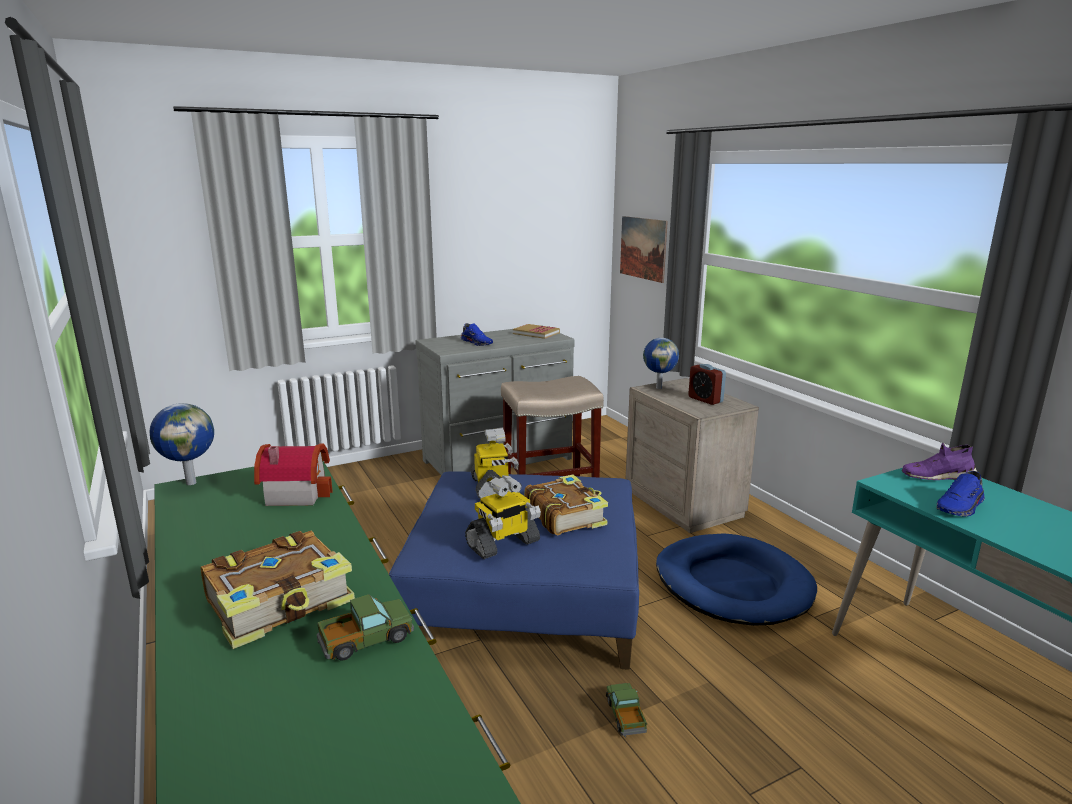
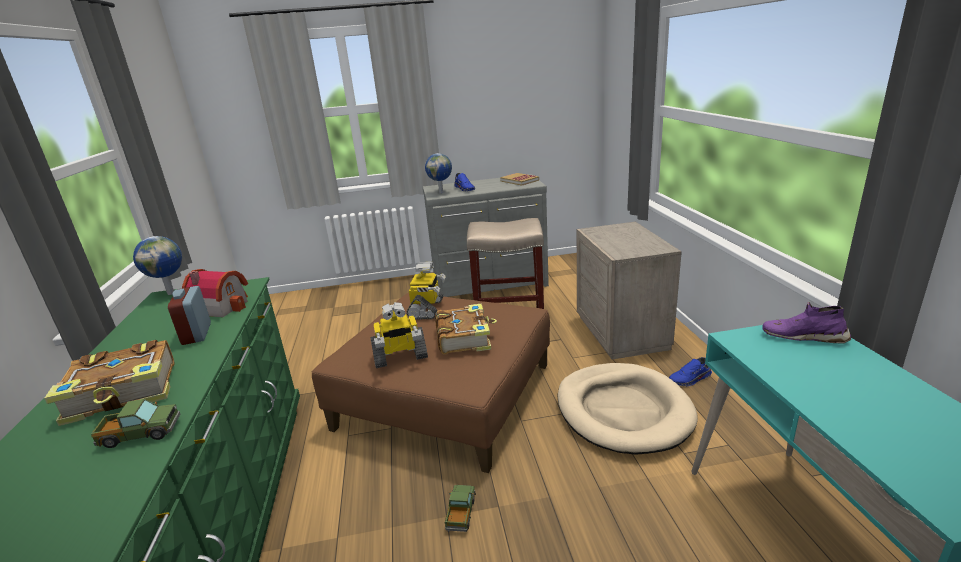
camera: 20 degrees right, 5 degrees up
blue ottoman [389,471,639,670] -> brown ottoman [312,293,550,473]
picture [620,216,668,283] -> none
globe [643,338,679,389] -> globe moved to [425,153,452,193]
blue dog bed [656,534,817,626] -> beige dog bed [557,363,698,455]
alarm clock [688,364,726,405] -> alarm clock moved to [168,286,211,345]
blue shoe [937,471,985,517] -> blue shoe moved to [669,357,712,386]

